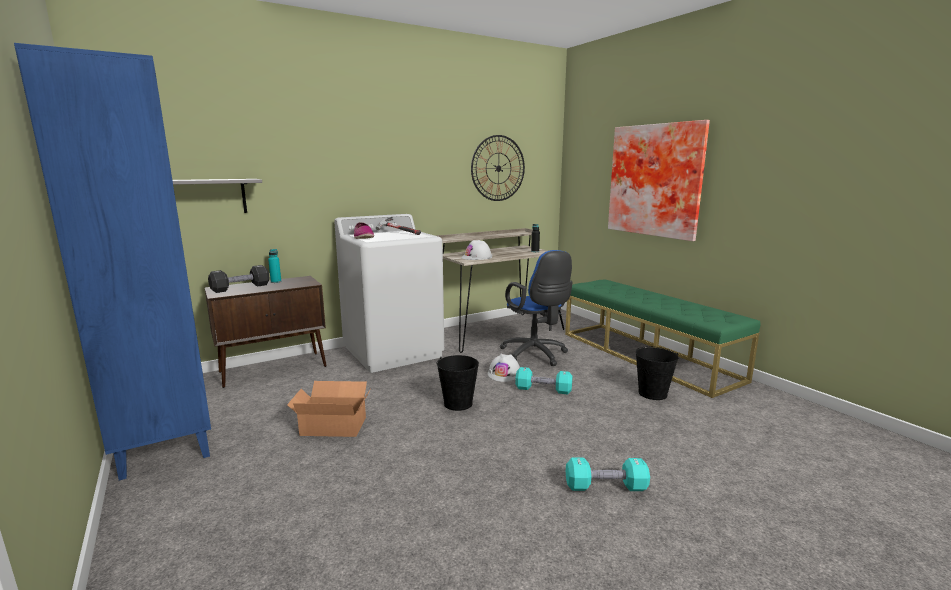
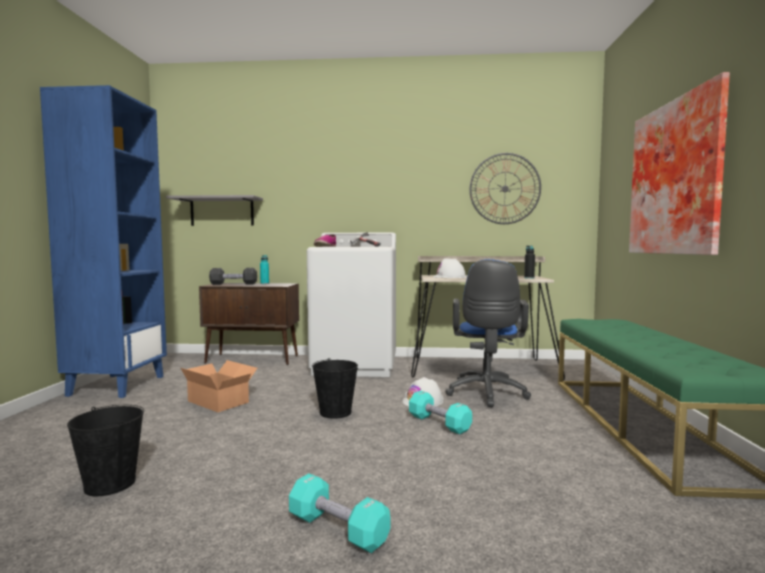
camera: 35 degrees right, 10 degrees down
black bucket [636,346,678,400] -> black bucket moved to [67,405,144,496]

